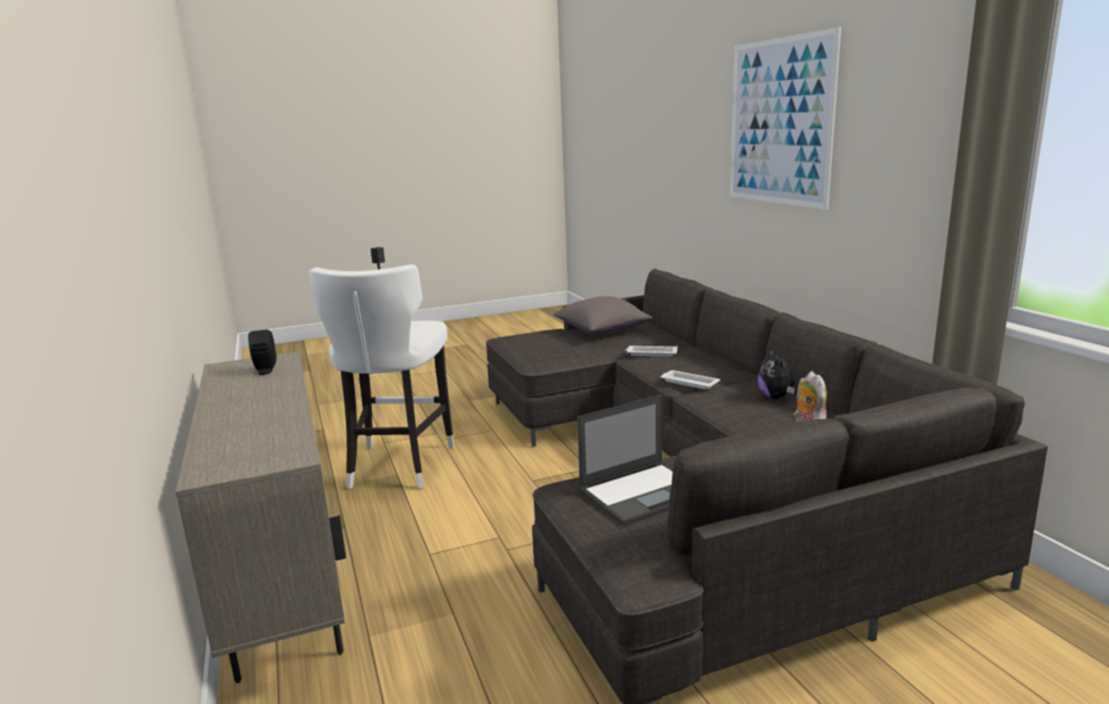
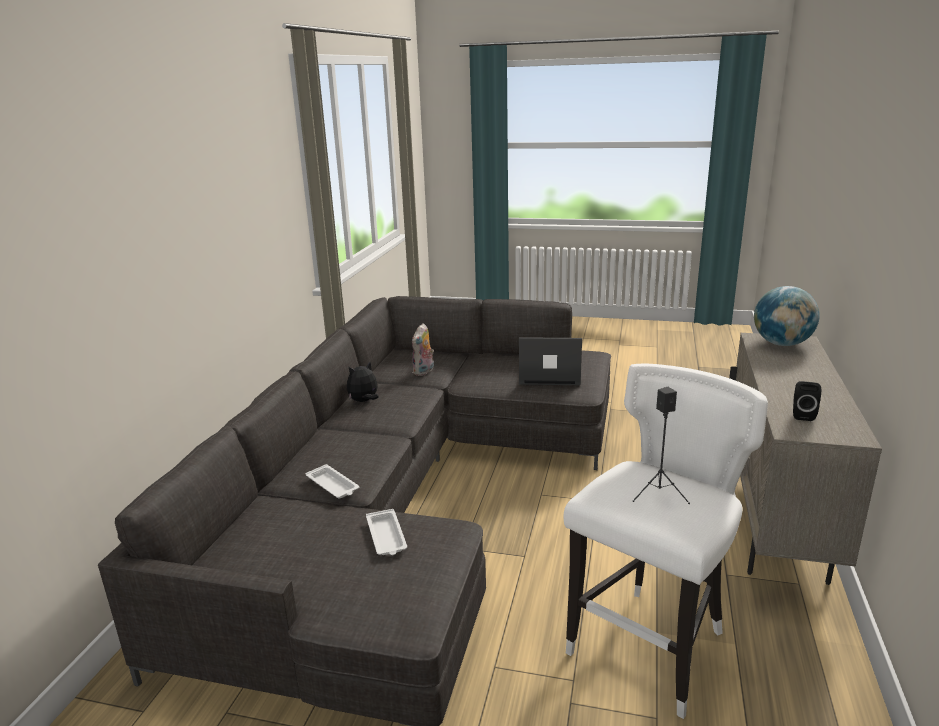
camera: 145 degrees left, 5 degrees up
grey pillow [553,296,652,335] -> none
white tray [661,370,720,389] -> white tray moved to [366,509,407,555]
picture [730,27,841,210] -> none
plush toy [758,347,795,399] -> plush toy turned 150 degrees counterclockwise [347,361,379,402]
none -> globe [754,286,820,346]

